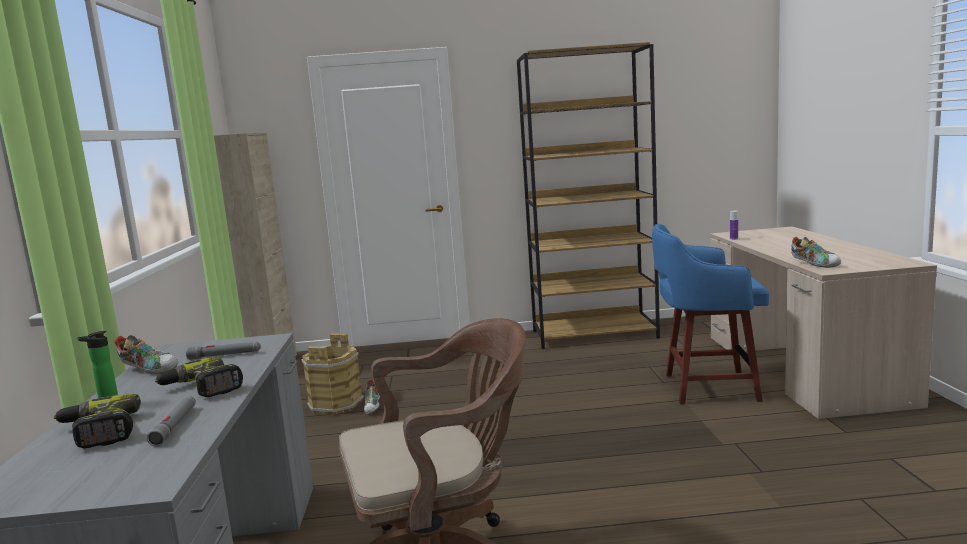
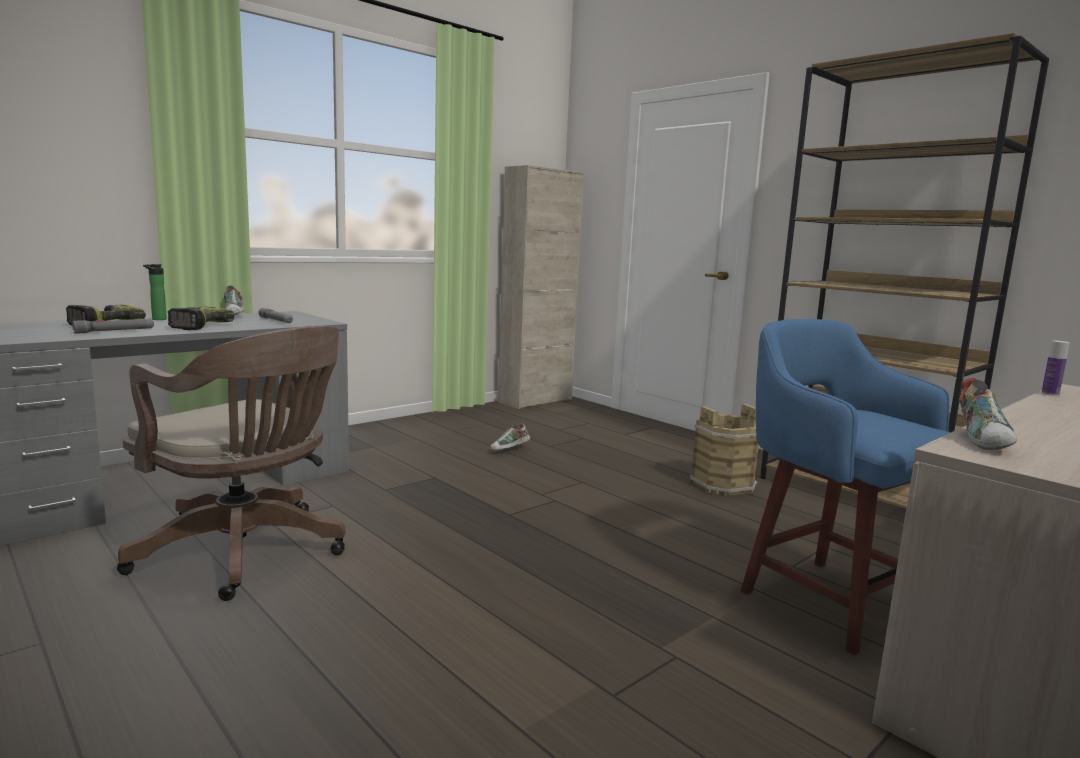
camera: 50 degrees right, 0 degrees up
brown bucket [301,334,364,415] -> brown bucket moved to [690,404,759,496]

